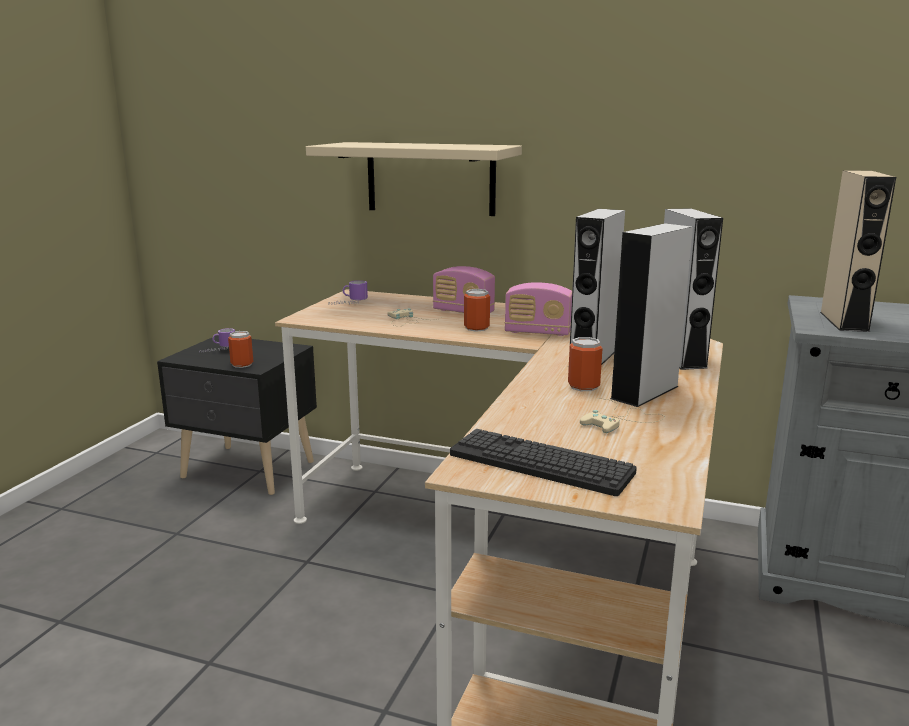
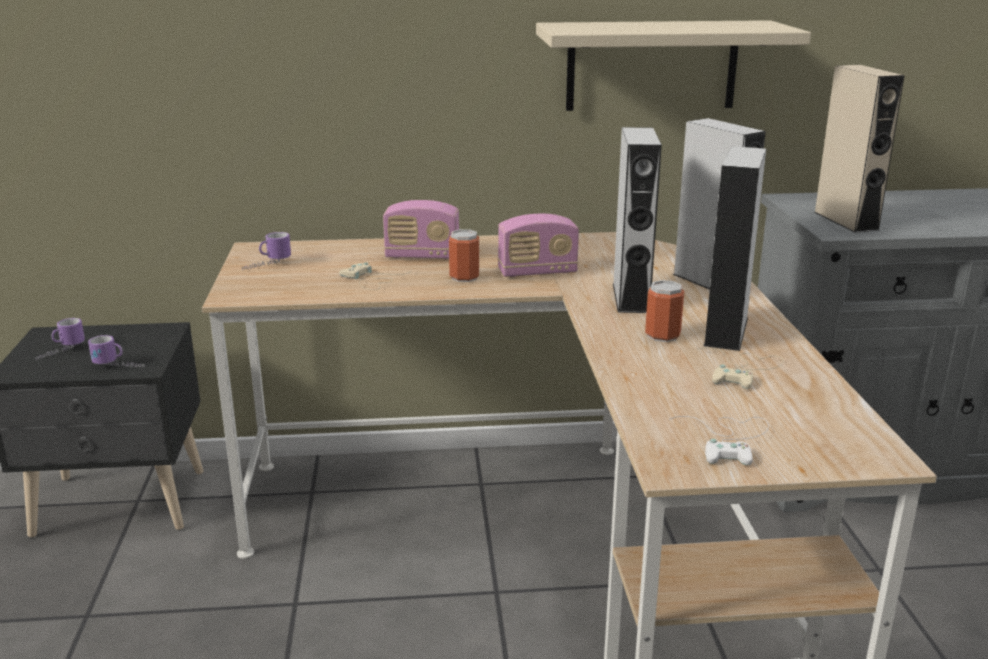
camera: 25 degrees left, 5 degrees up
can [228,331,253,368] -> mug [88,335,145,367]
beige shelf [306,142,522,216] -> beige shelf moved to [536,20,811,111]
keyboard [450,429,637,496] -> white game controller [669,416,769,465]

